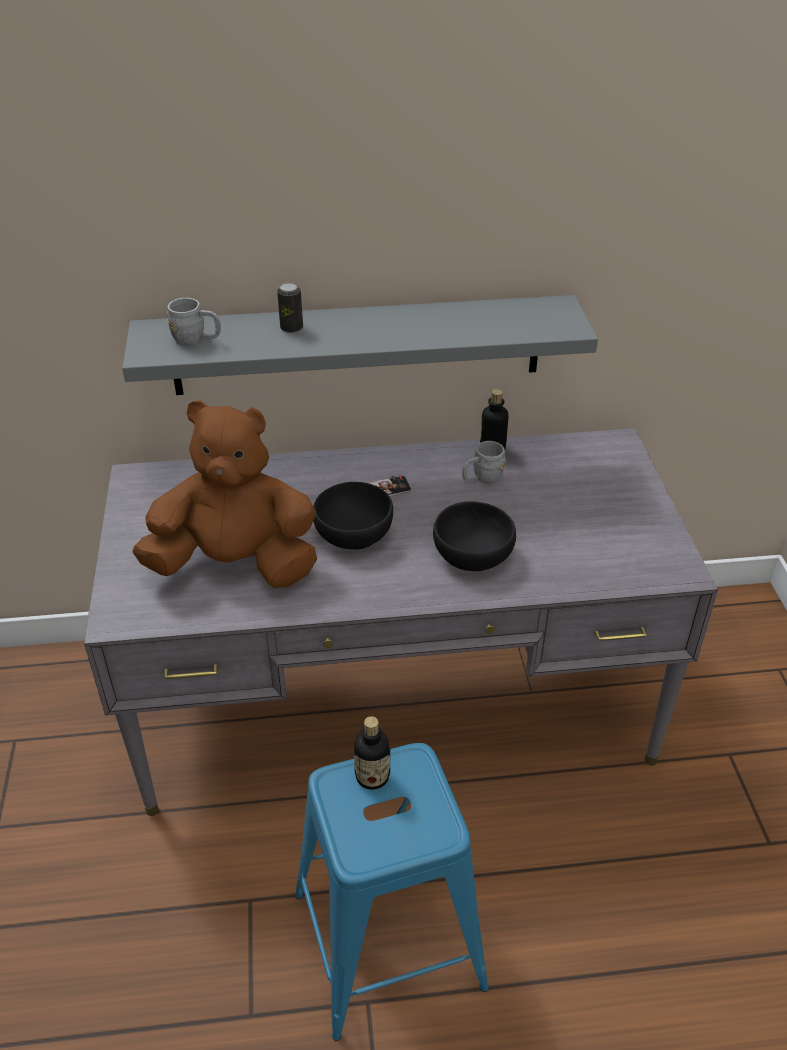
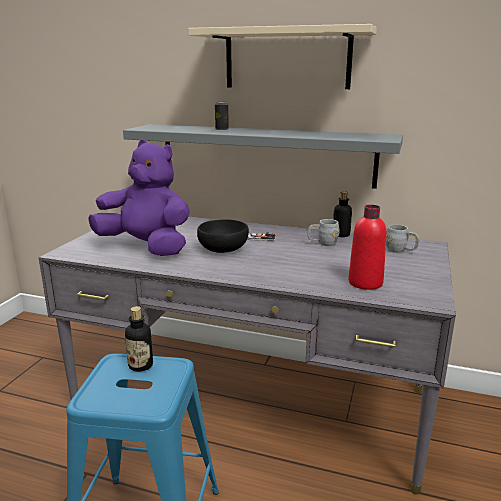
camera: 25 degrees right, 20 degrees down
brown plush toy [133,400,317,588] -> purple plush toy [88,139,189,256]
grey mug [167,298,221,346] -> grey mug moved to [386,224,419,253]
black bowl [433,501,516,571] -> none
none -> beige shelf [188,24,377,89]
none -> red bottle [348,205,387,290]

